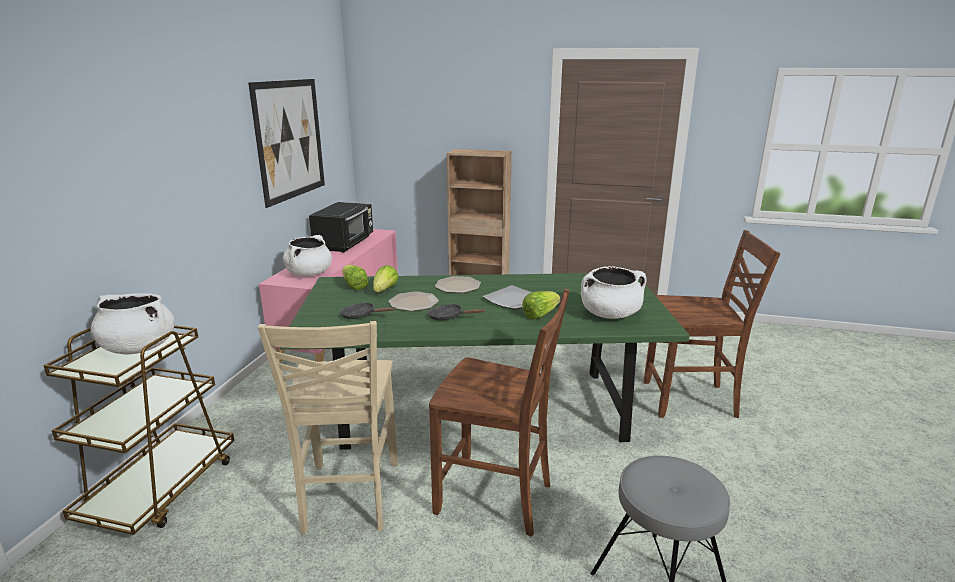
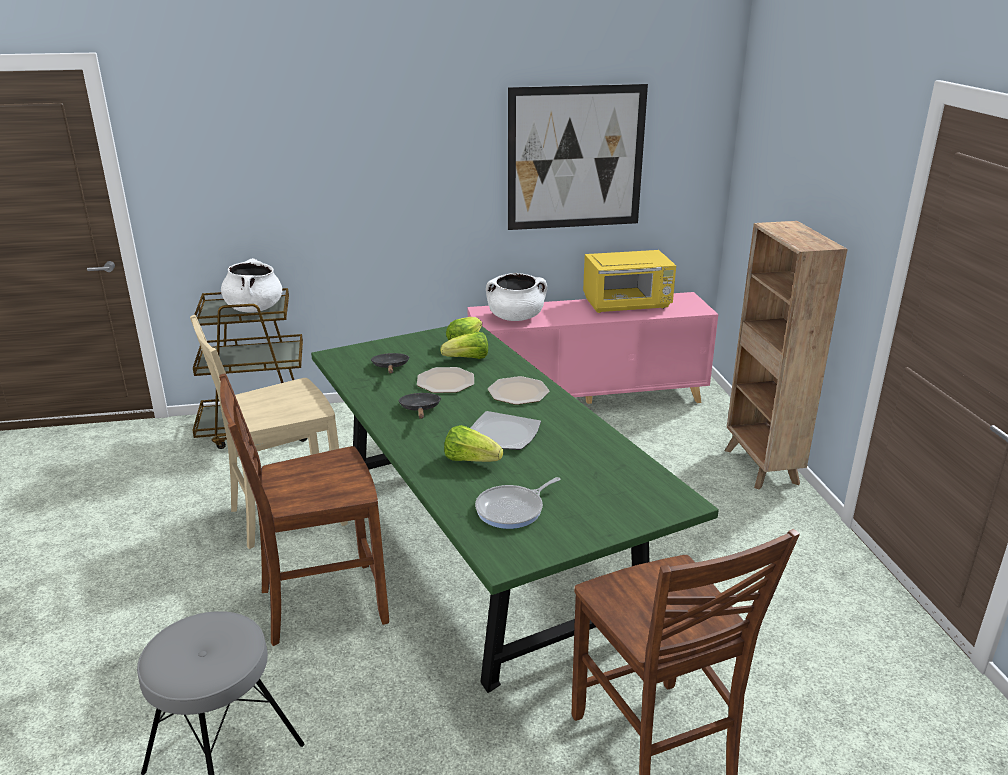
camera: 65 degrees right, 5 degrees up
black microwave [309,202,373,253] -> yellow microwave [583,250,676,313]
brown chair [429,289,569,537] -> brown chair turned 75 degrees clockwise [219,373,389,646]
white cooking pot [581,266,647,319] -> frying pan [475,477,560,529]

